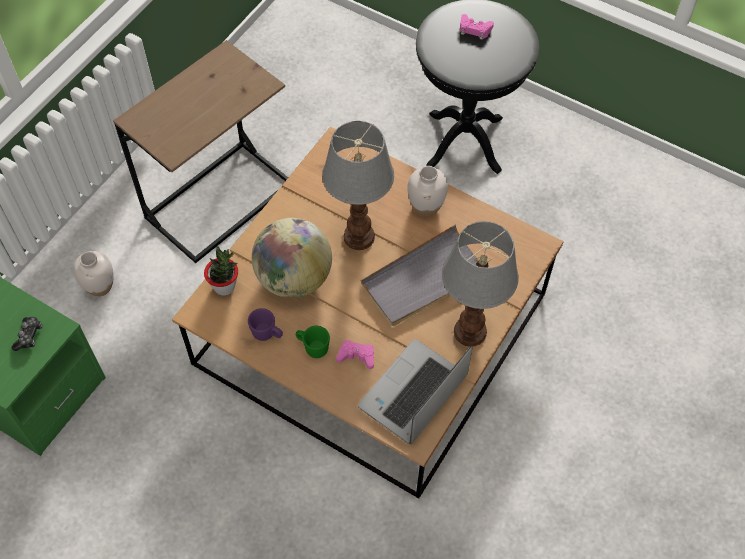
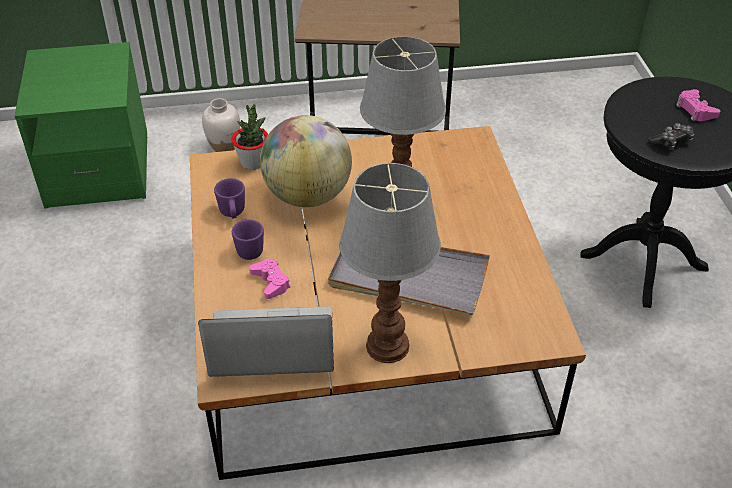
camera: 50 degrees right, 15 degrees down
game controller [12,317,42,351] -> game controller moved to [648,123,694,150]
green mug [296,326,330,358] -> purple mug [232,219,264,260]
white vase [408,166,448,217] -> none

